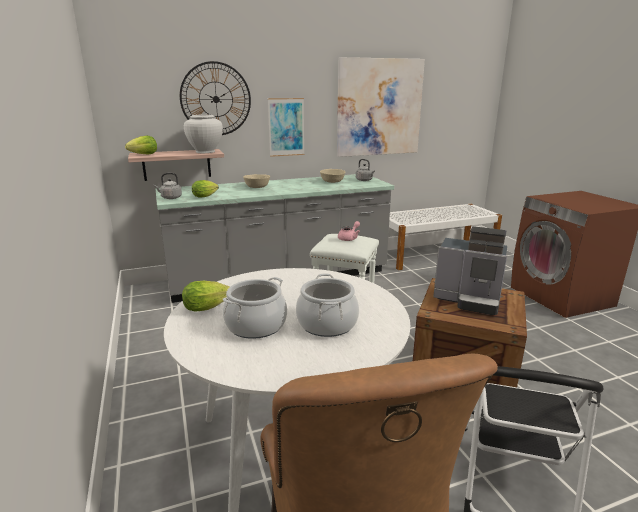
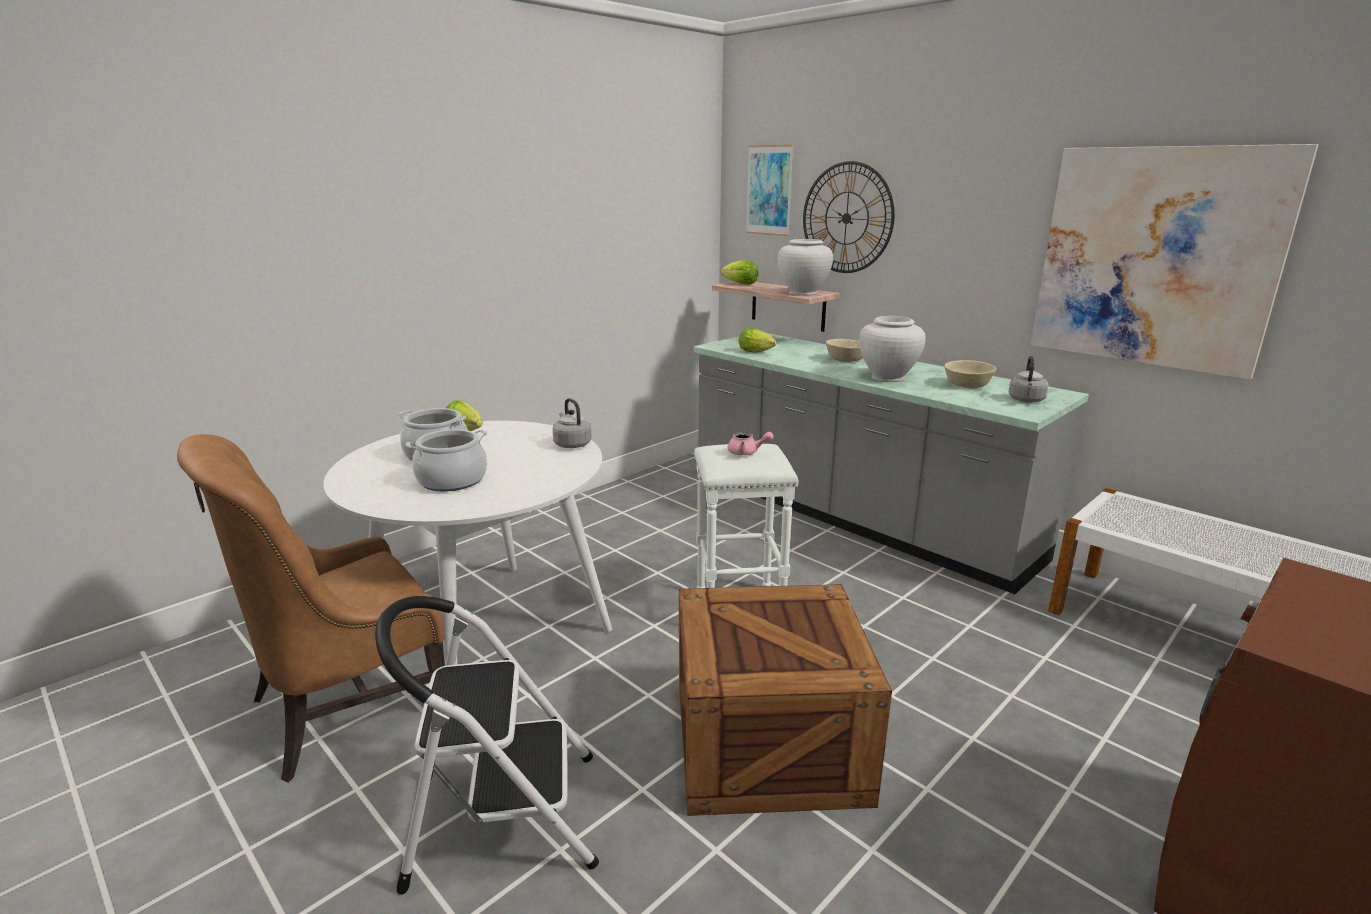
camera: 65 degrees right, 0 degrees up
grey kettle [154,173,182,199] -> grey kettle moved to [553,398,592,448]
picture [268,98,305,157] -> picture moved to [746,145,794,236]
coffee machine [433,226,507,315] -> none
none -> white vase [859,316,926,382]

